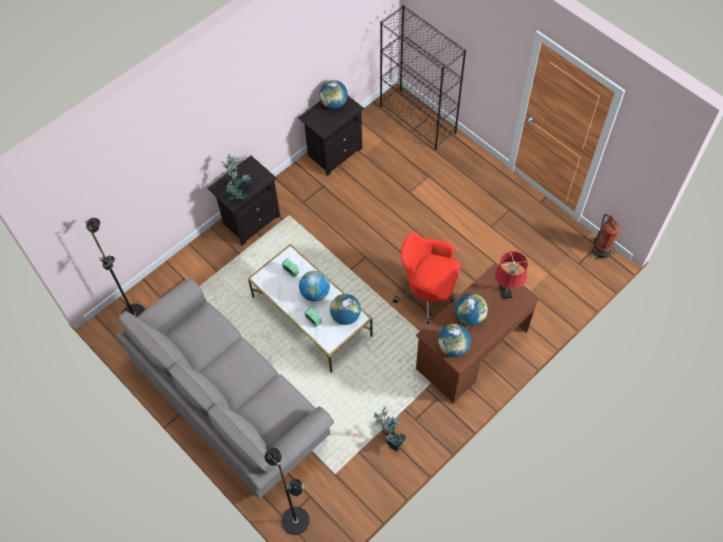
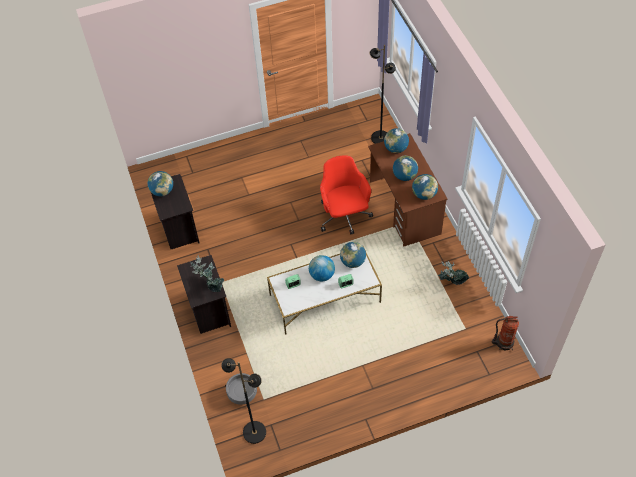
camera: 65 degrees left, 5 degrees down
grey sofa [116,278,334,499] -> none
black floor lamp [265,448,310,535] -> black floor lamp moved to [370,45,396,144]
black bookcase [380,5,466,150] -> none
red office chair [393,232,460,324] -> red office chair turned 120 degrees clockwise [320,155,373,234]
red table lamp [495,251,528,299] -> globe [384,128,409,153]
fire extinguisher [591,214,620,259] -> fire extinguisher moved to [492,316,519,351]
none -> grey planter [225,373,257,405]

